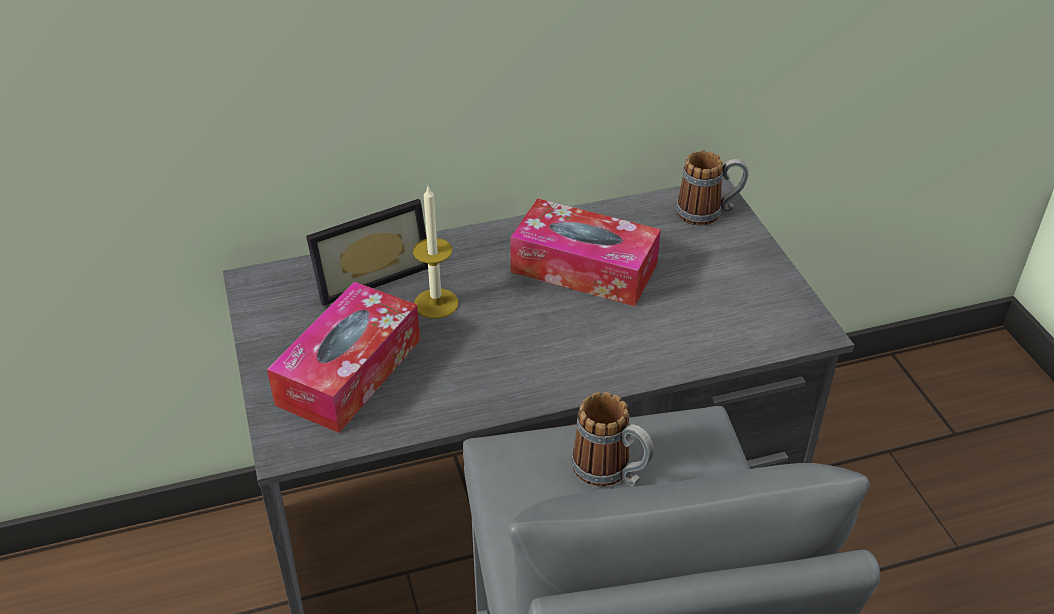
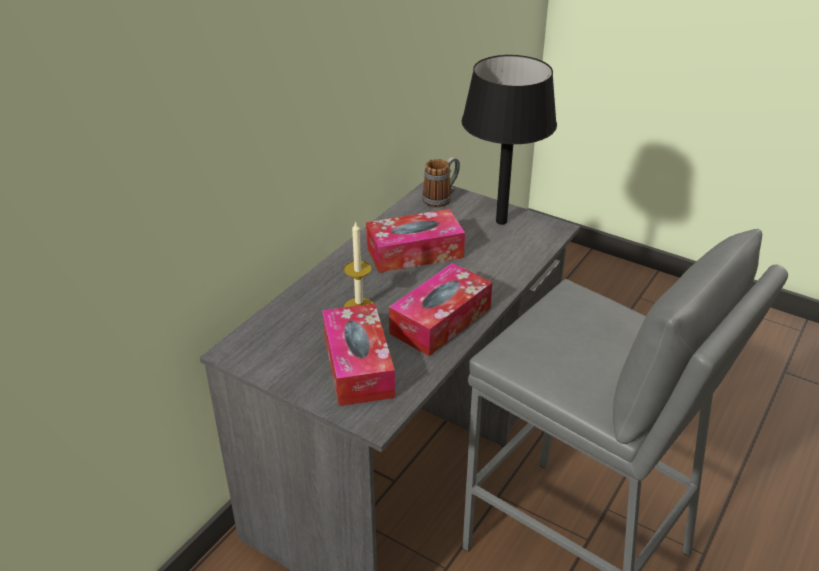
camera: 40 degrees left, 5 degrees down
picture frame [306,199,428,306] -> none
mug [571,392,654,486] -> none
none -> tissue box [389,263,492,356]
none -> black table lamp [462,55,557,225]

